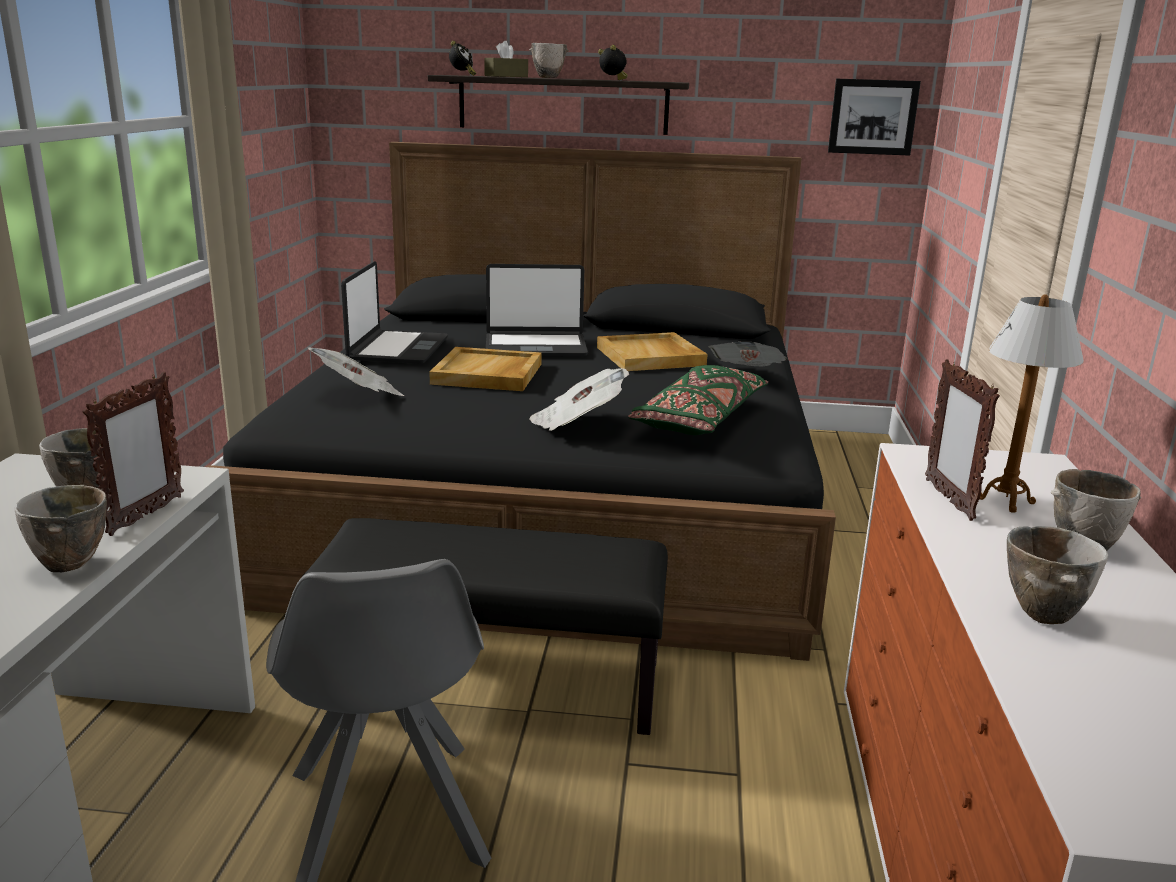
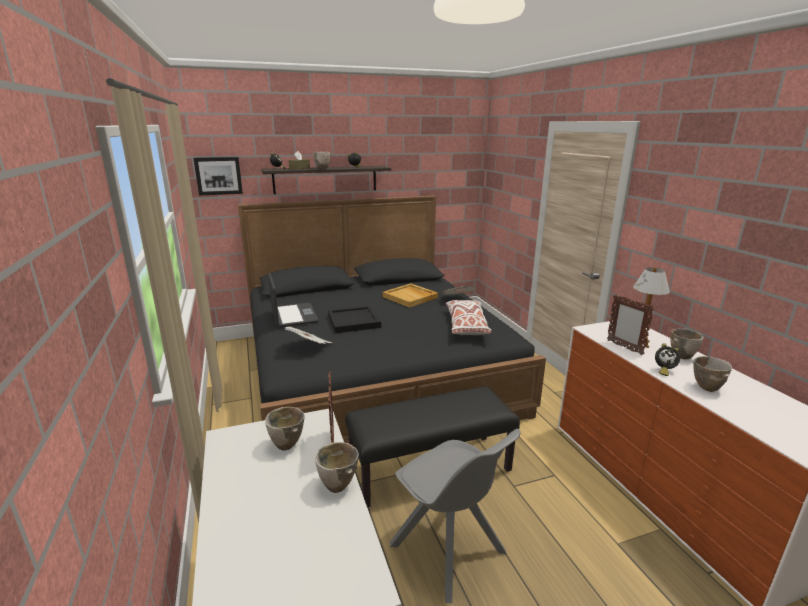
camera: 25 degrees left, 0 degrees up
beige tray [429,347,542,391] -> black tray [328,306,381,333]
laptop [486,264,588,357] -> none
newspaper [529,368,629,431] -> none
green pillow [628,365,768,435] -> white pillow [446,300,492,335]
picture [828,79,921,156] -> picture moved to [194,157,243,196]
none -> alarm clock [655,343,680,376]

